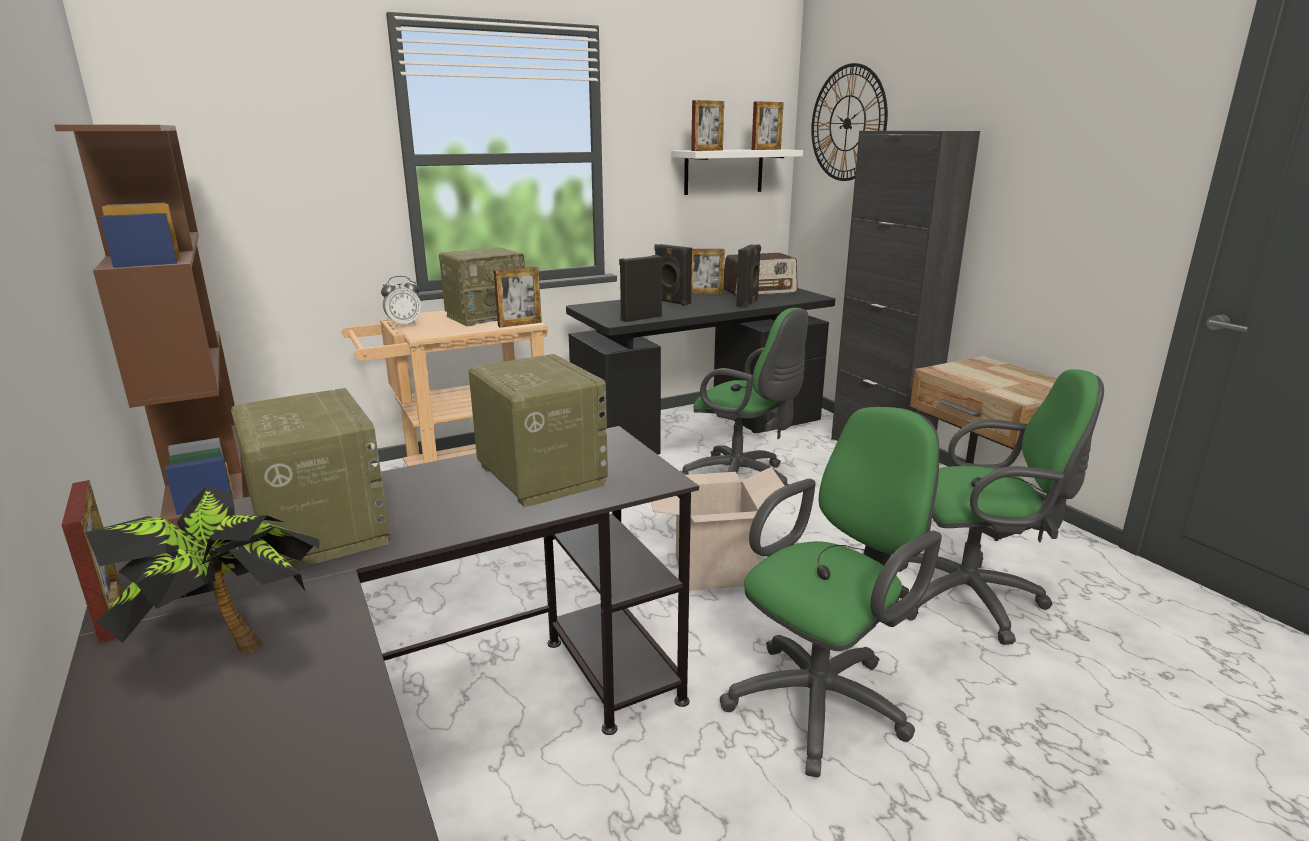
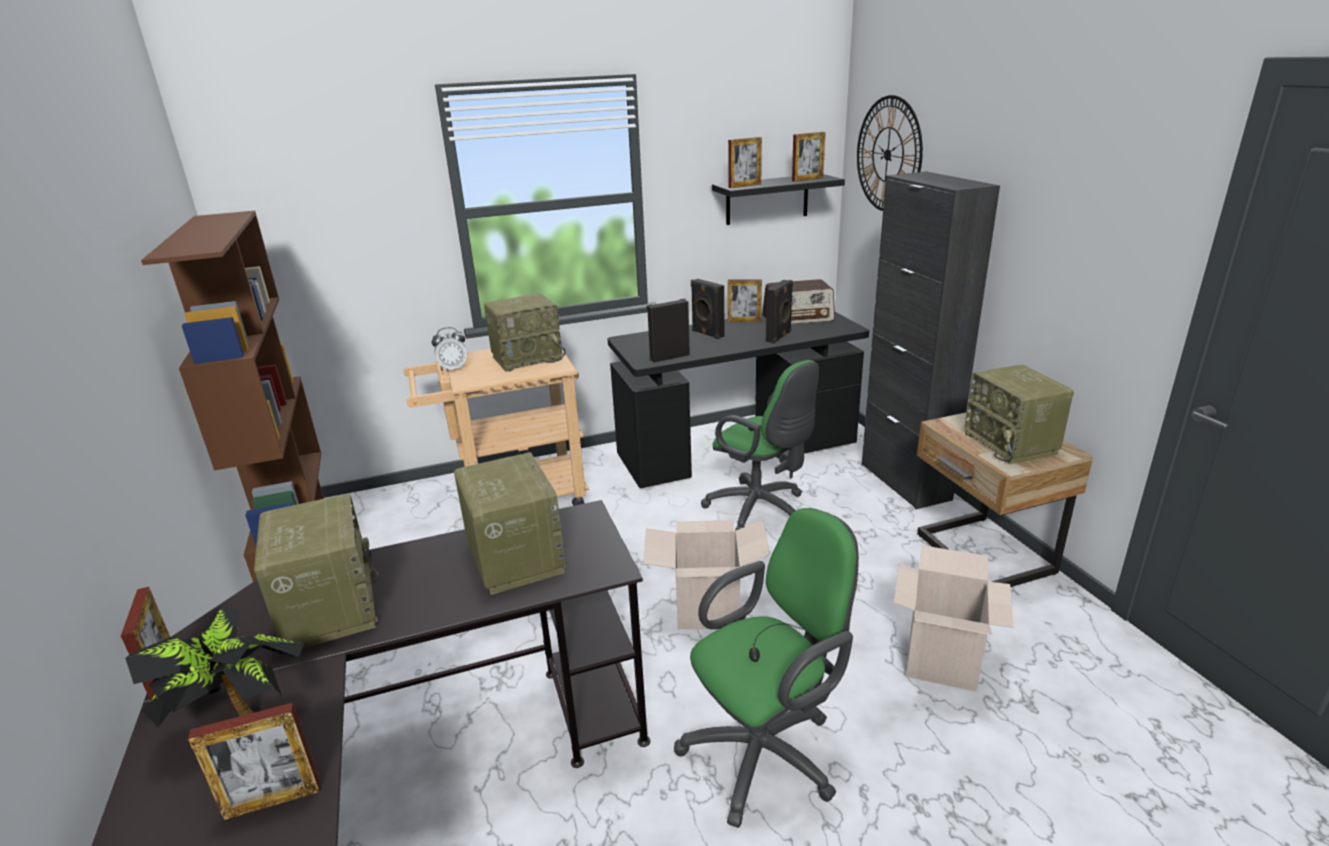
camera: 10 degrees right, 5 degrees up
picture frame [494,267,542,328] -> picture frame moved to [188,703,321,820]
white shelf [671,149,803,195] -> black shelf [712,174,845,225]
green office chair [898,369,1104,645] -> cardboard box [894,545,1013,692]
none -> radio [964,365,1074,464]

